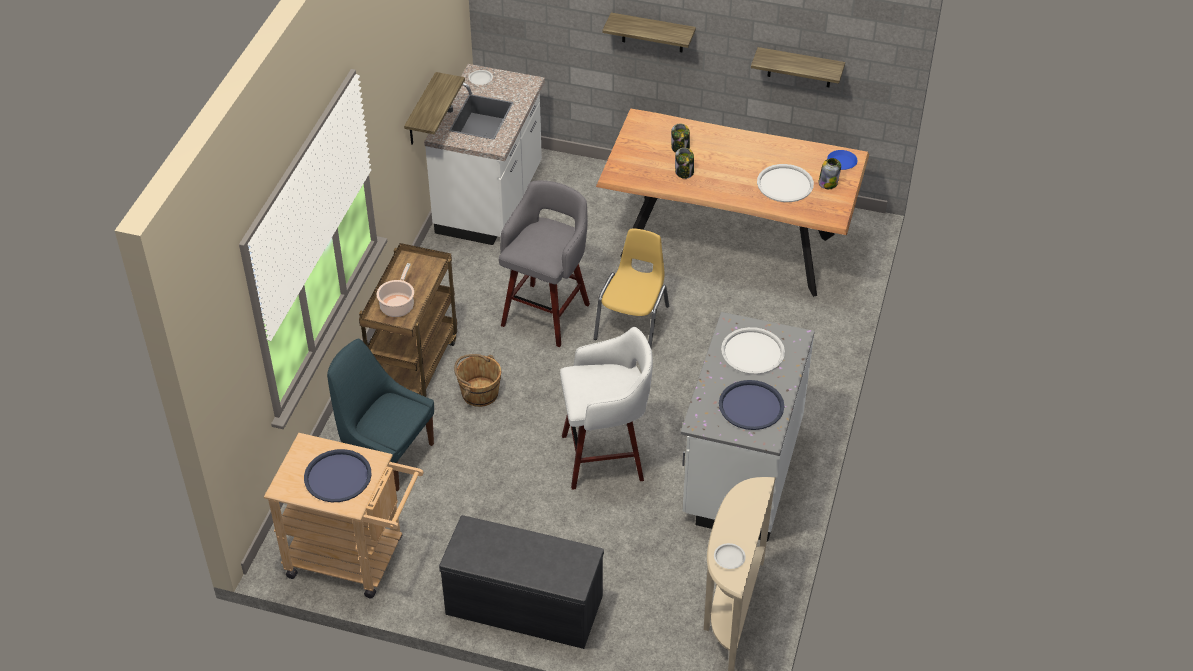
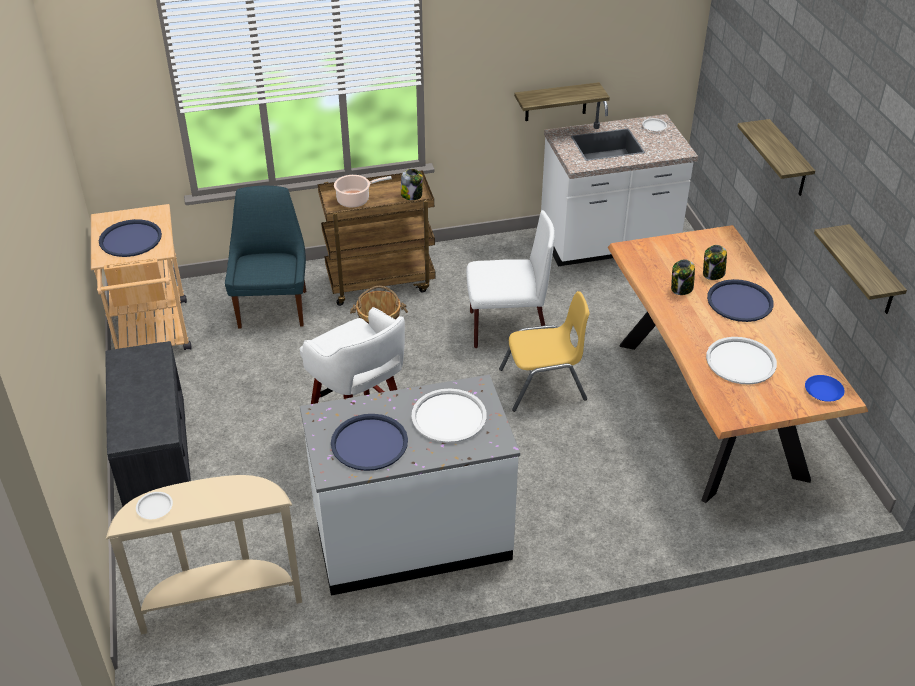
camera: 60 degrees right, 5 degrees down
grey stool [499,180,590,347] -> white chair [466,210,555,348]
jar [818,158,841,189] -> jar moved to [401,169,423,200]
none -> blue tray [707,279,774,322]

